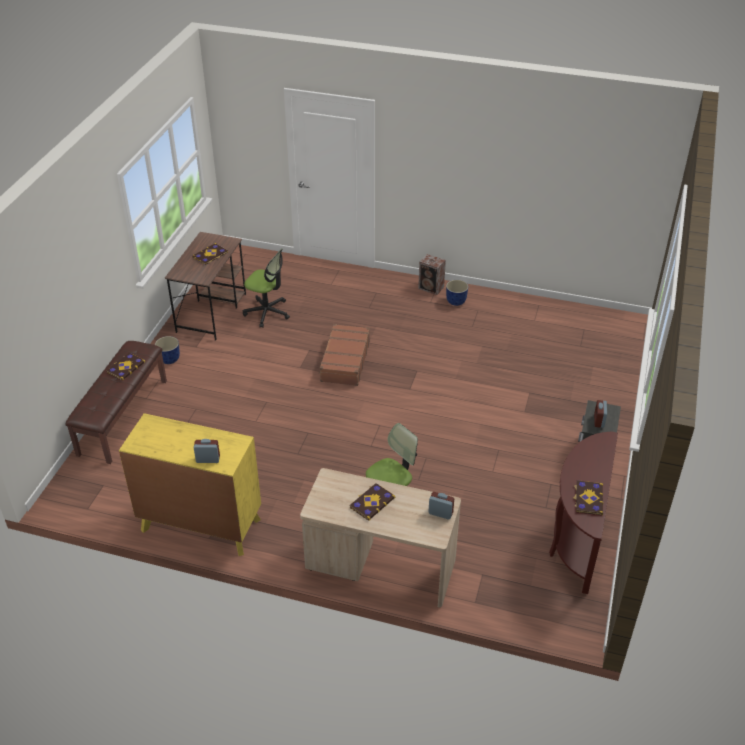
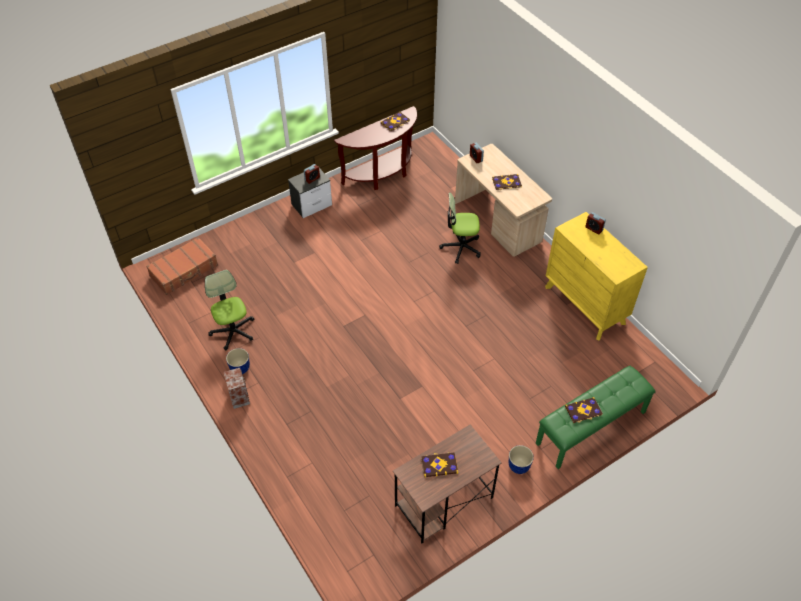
camera: 140 degrees left, 10 degrees up
brown bench [65,341,167,464] -> green bench [536,366,656,469]
office chair [243,248,290,328] -> office chair moved to [205,270,254,350]
brown suitcase [318,324,370,386] -> brown suitcase moved to [146,237,218,295]

